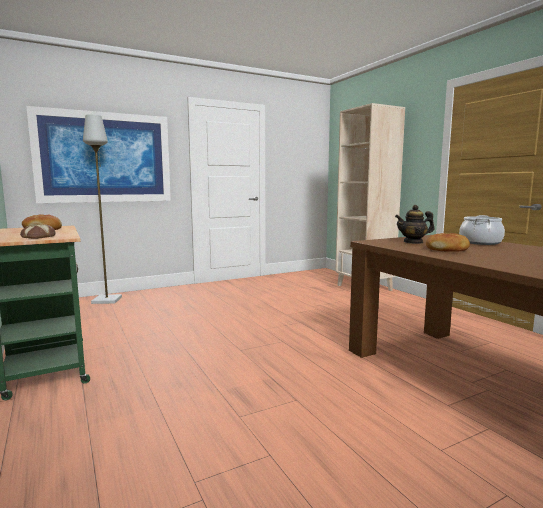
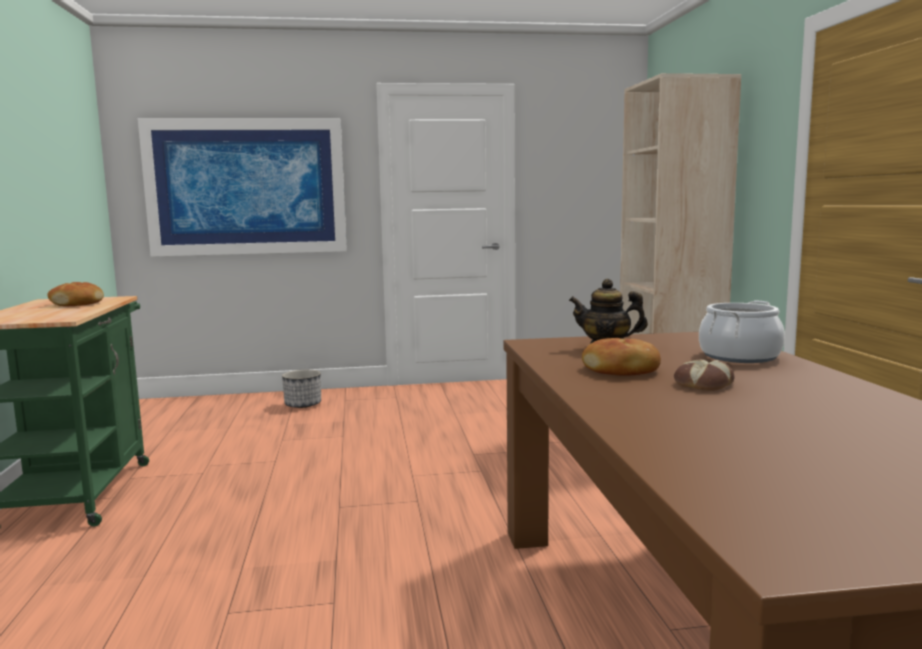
camera: 20 degrees right, 0 degrees up
bread [20,225,56,239] -> bread moved to [674,359,734,391]
grey floor lamp [83,114,122,304] -> none
none -> planter [282,370,321,408]

